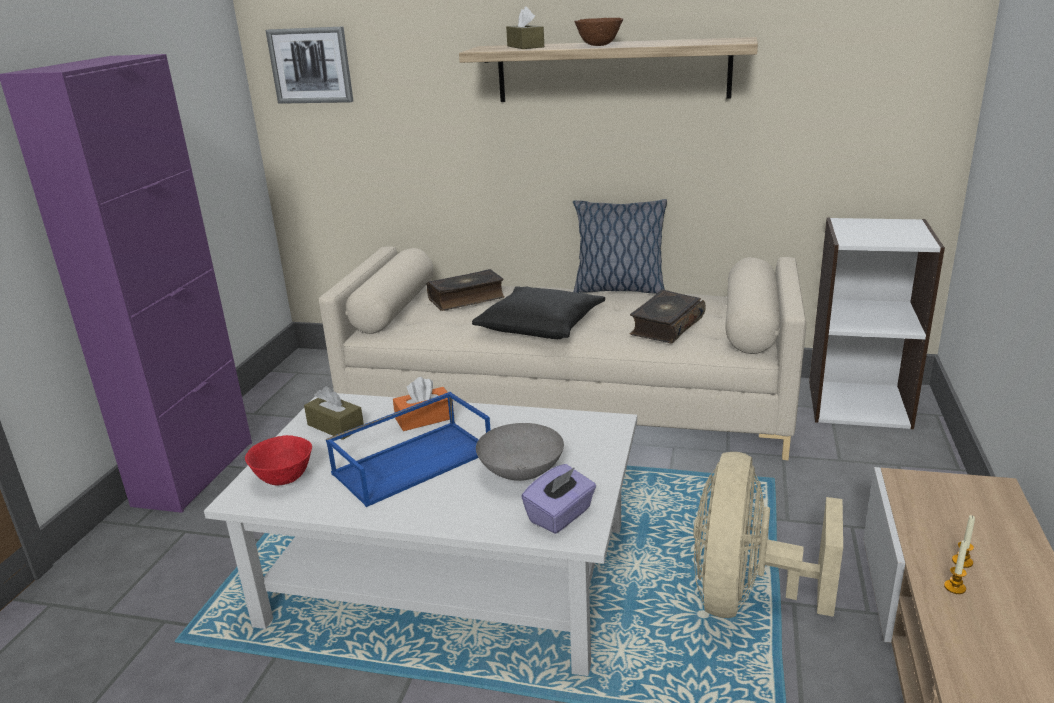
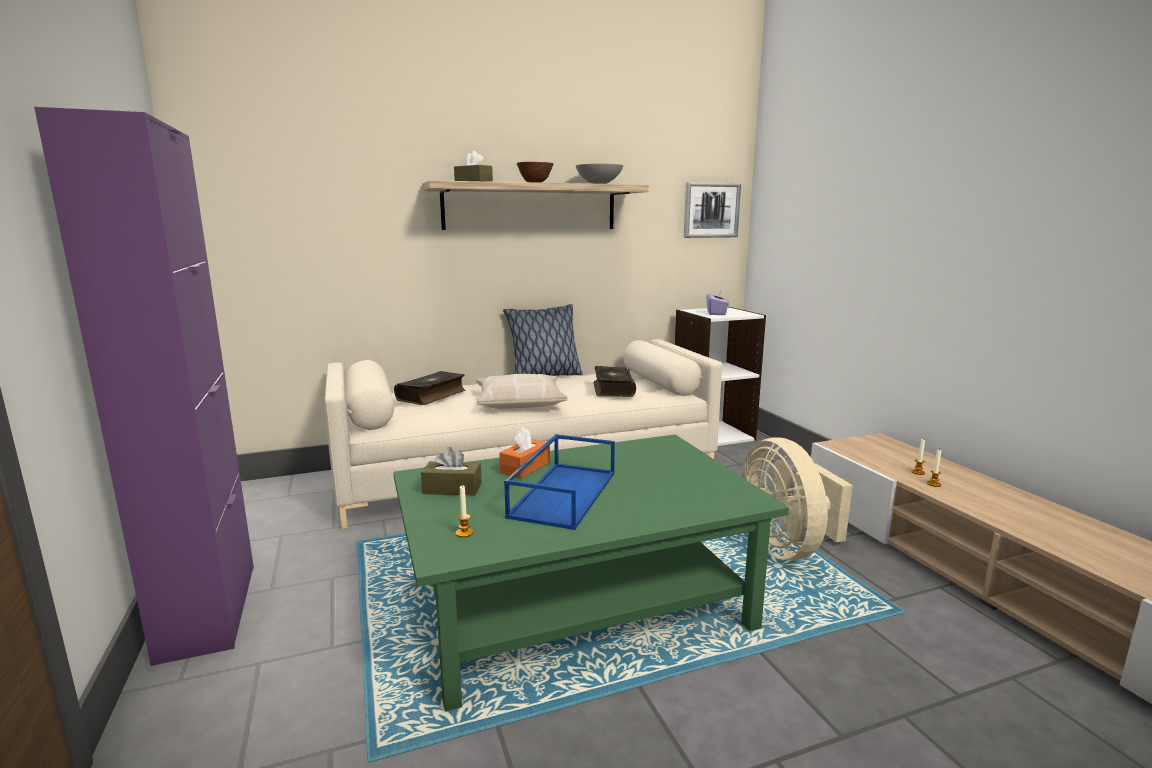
camera: 35 degrees left, 10 degrees down
white coffee table [204,393,637,676] -> green coffee table [393,434,789,711]
red bowl [245,435,312,485] -> candle [456,485,473,538]
picture [266,27,353,104] -> picture moved to [684,182,741,238]
black pillow [472,286,605,339] -> beige pillow [477,374,568,409]
grey bowl [476,423,564,481] -> grey bowl moved to [576,164,623,184]
purple tissue box [521,464,596,534] -> purple tissue box moved to [707,289,729,315]

